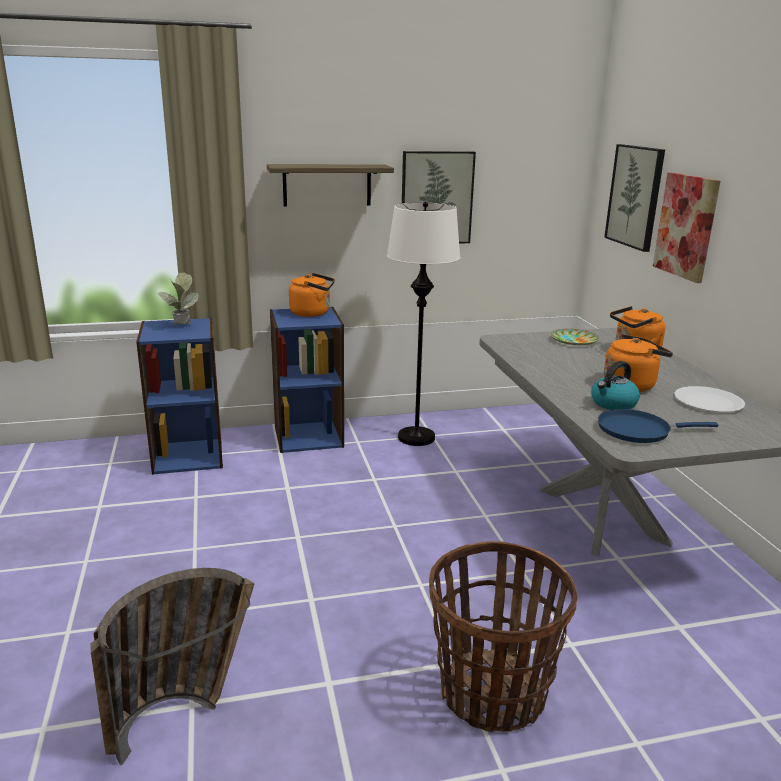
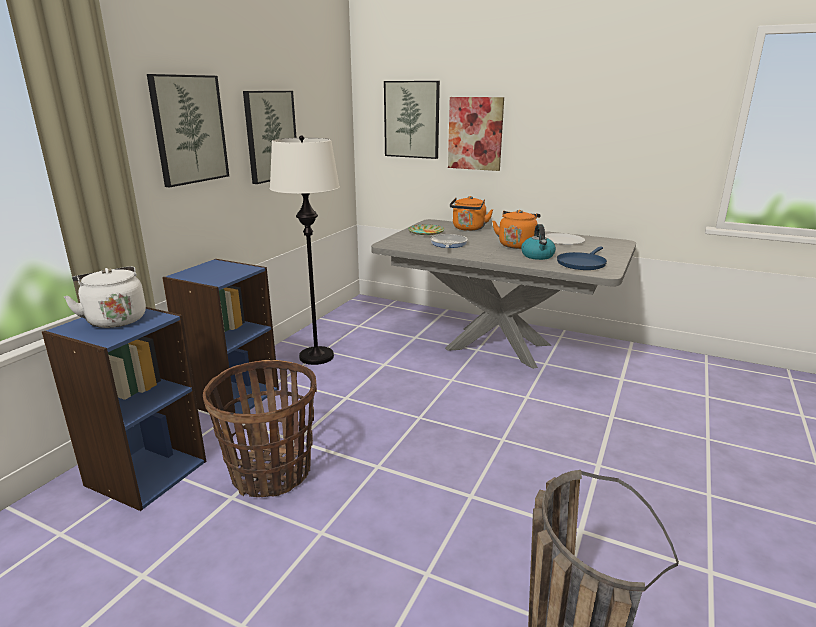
camera: 50 degrees left, 0 degrees up
potted plant [158,273,199,325] -> white kettle [64,266,146,328]
shelf [267,164,394,207] -> picture [147,74,229,187]
orange kettle [289,273,335,317] -> none
basket [429,541,577,732] -> basket moved to [203,360,317,497]
none -> frying pan [430,234,468,248]

